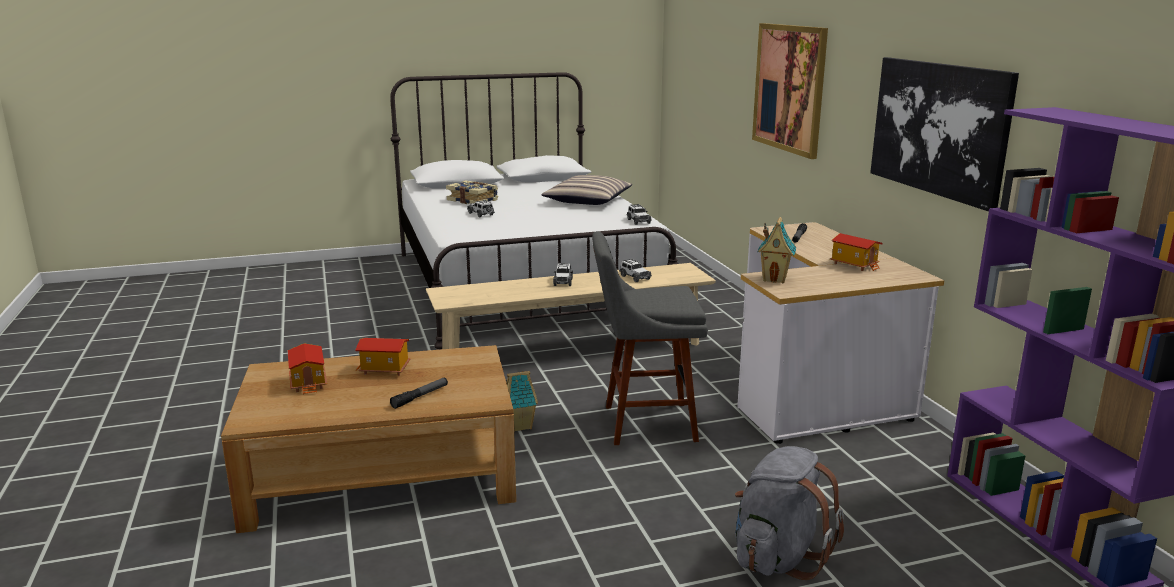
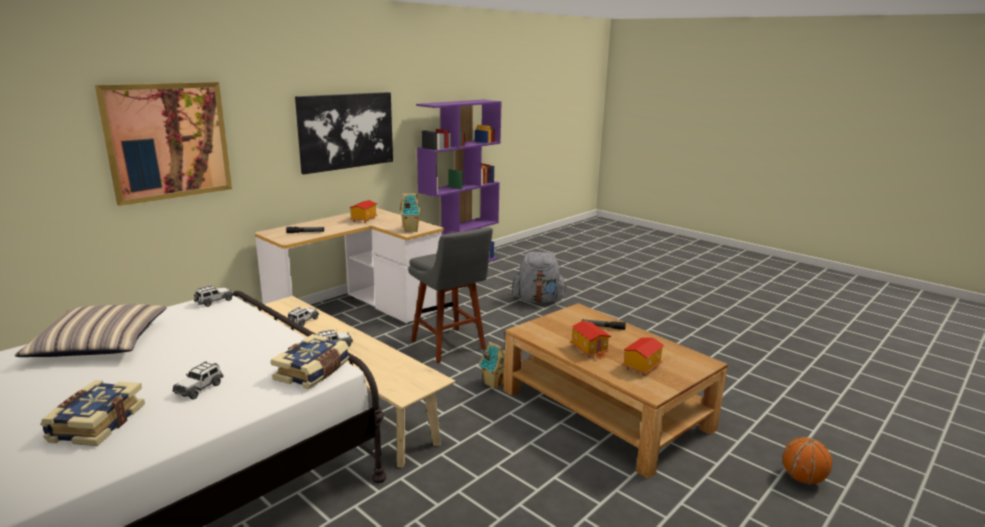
camera: 120 degrees left, 0 degrees up
none -> book [271,334,349,389]
none -> basketball [782,437,832,484]

